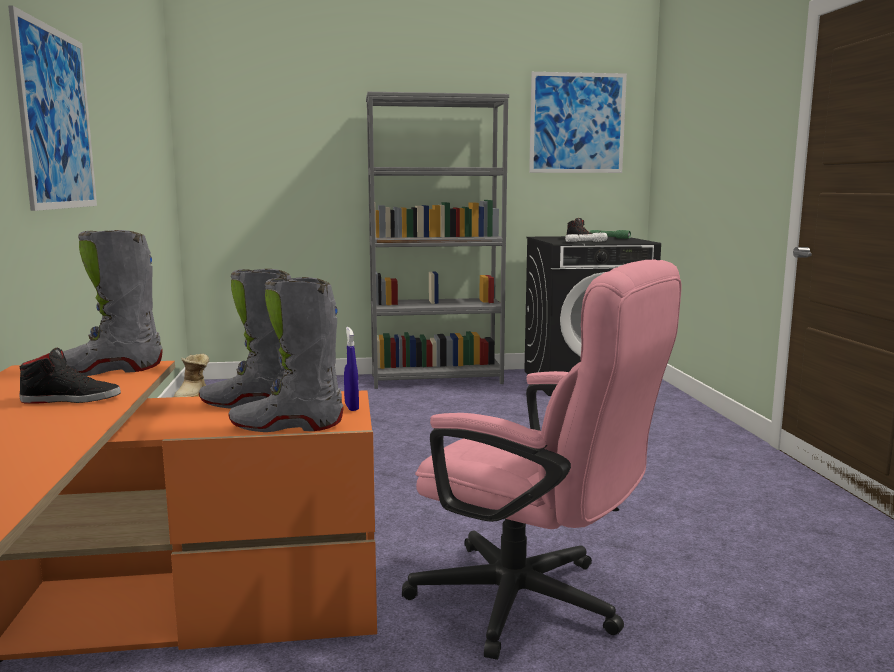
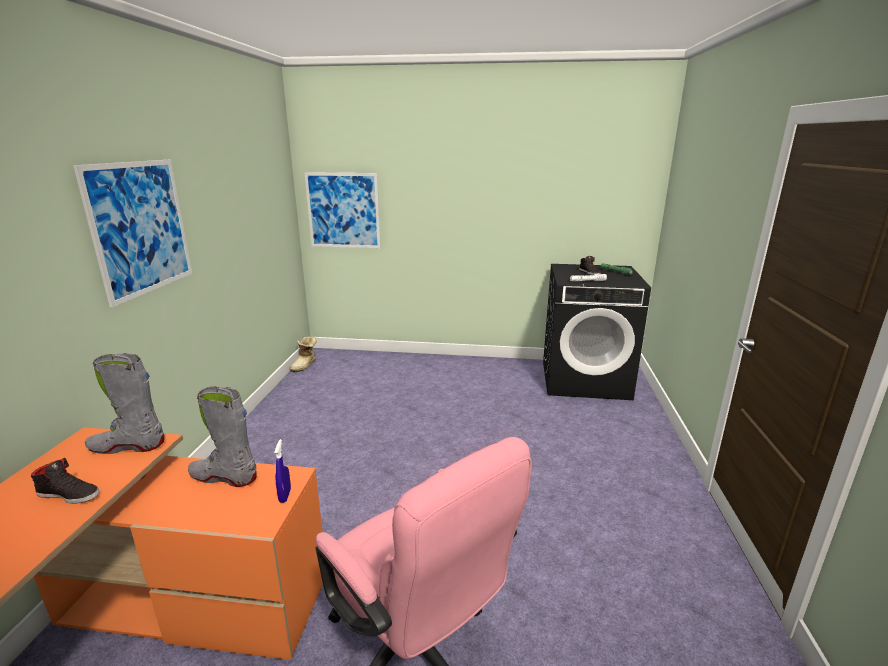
camera: 15 degrees right, 10 degrees up
grey boot [228,277,344,432] -> none
grey bookcase [366,92,509,389] -> none
picture [529,72,627,173] -> picture moved to [304,172,381,248]

